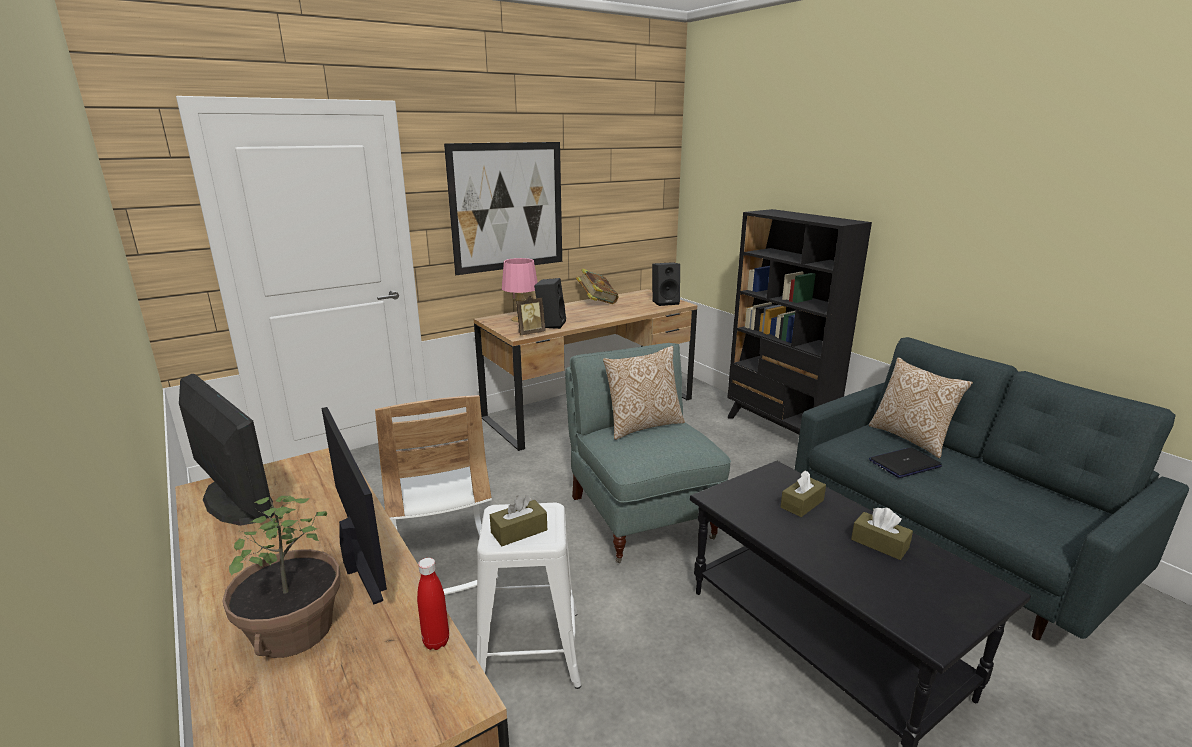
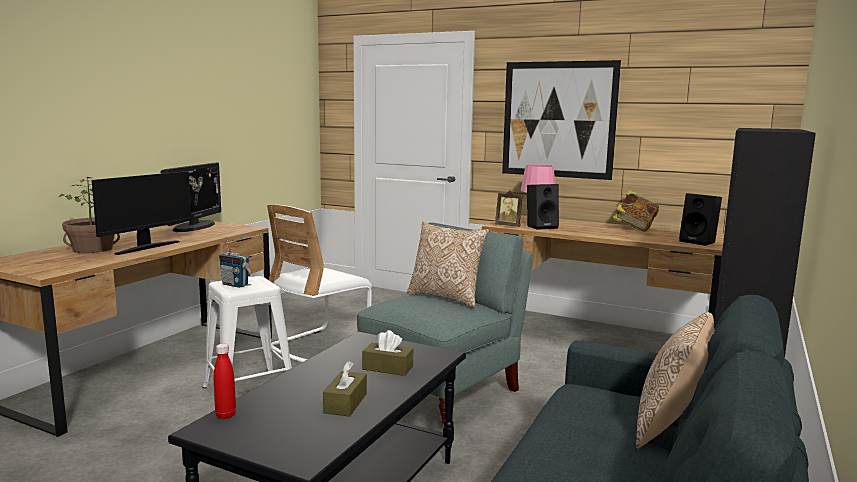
camera: 60 degrees right, 10 degrees down
red bottle [417,558,449,650] -> red bottle moved to [214,344,236,419]
brown tissue box [490,495,547,546] -> radio [219,237,252,288]
laptop [869,448,942,478] -> none

